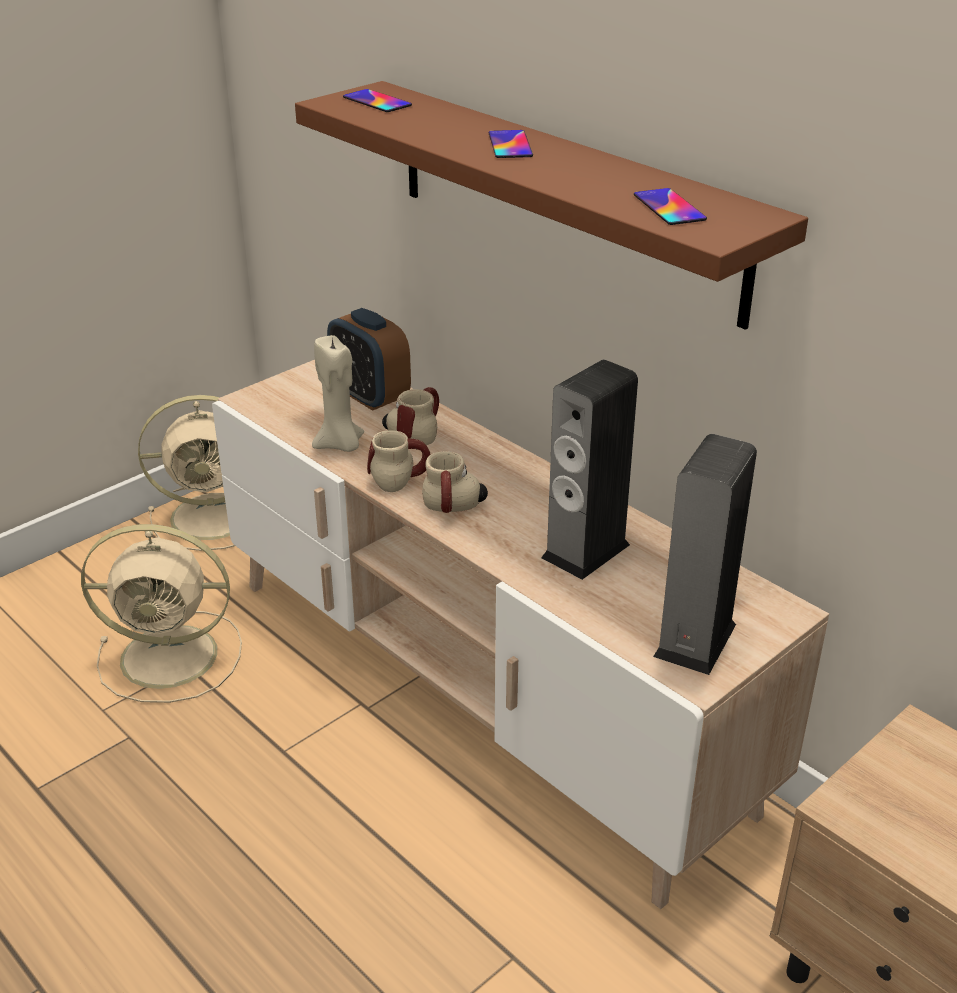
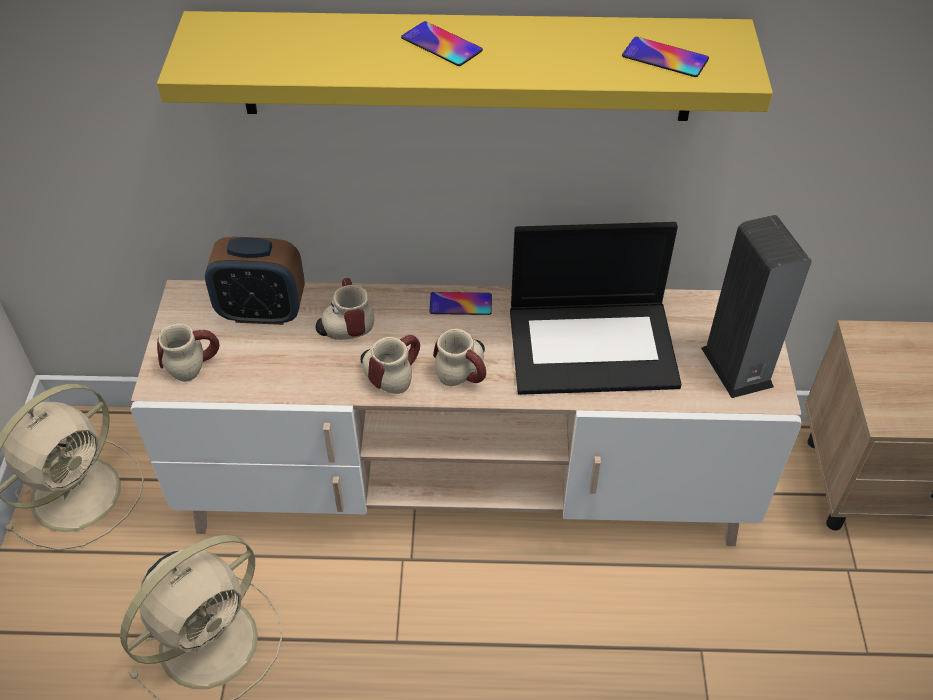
camera: 45 degrees left, 15 degrees up
brown shelf [295,81,808,330] -> yellow shelf [157,11,773,121]
beige candle [312,335,364,452] -> none
phone [343,89,412,112] -> phone moved to [430,292,492,315]
speaker [541,360,638,580] -> laptop [510,222,682,395]
none -> mug [157,323,219,382]

